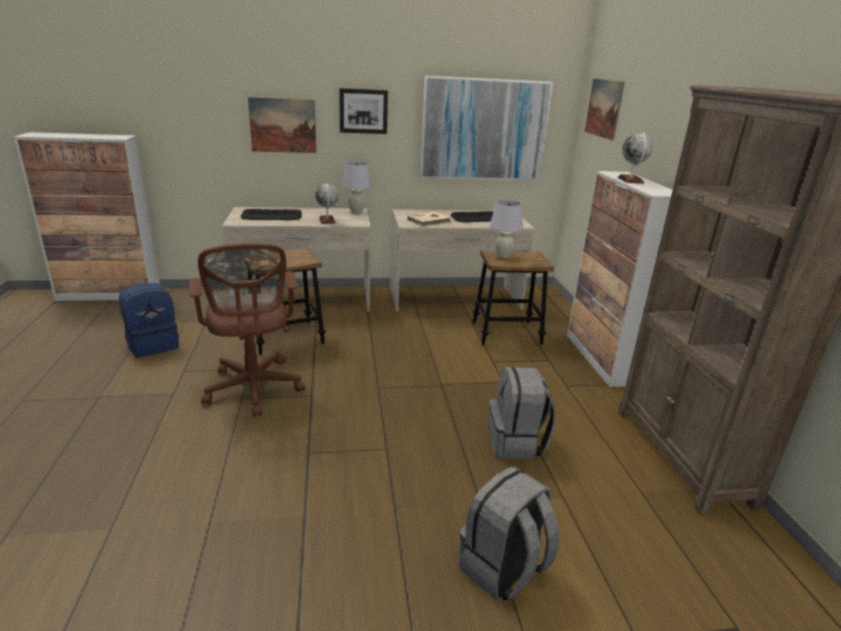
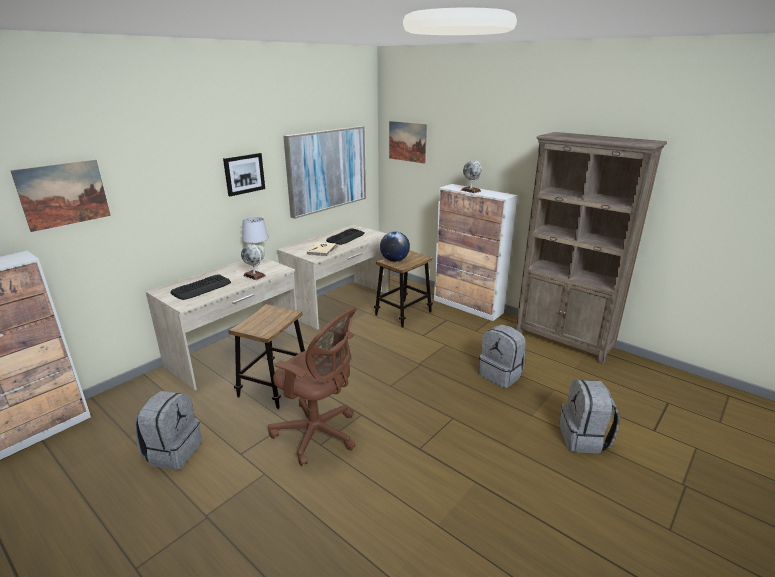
camera: 40 degrees left, 0 degrees up
blue backpack [119,283,179,358] -> grey backpack [134,391,202,470]
picture [248,97,316,153] -> picture moved to [10,160,111,232]
white table lamp [490,200,523,258] -> globe [380,231,410,262]

